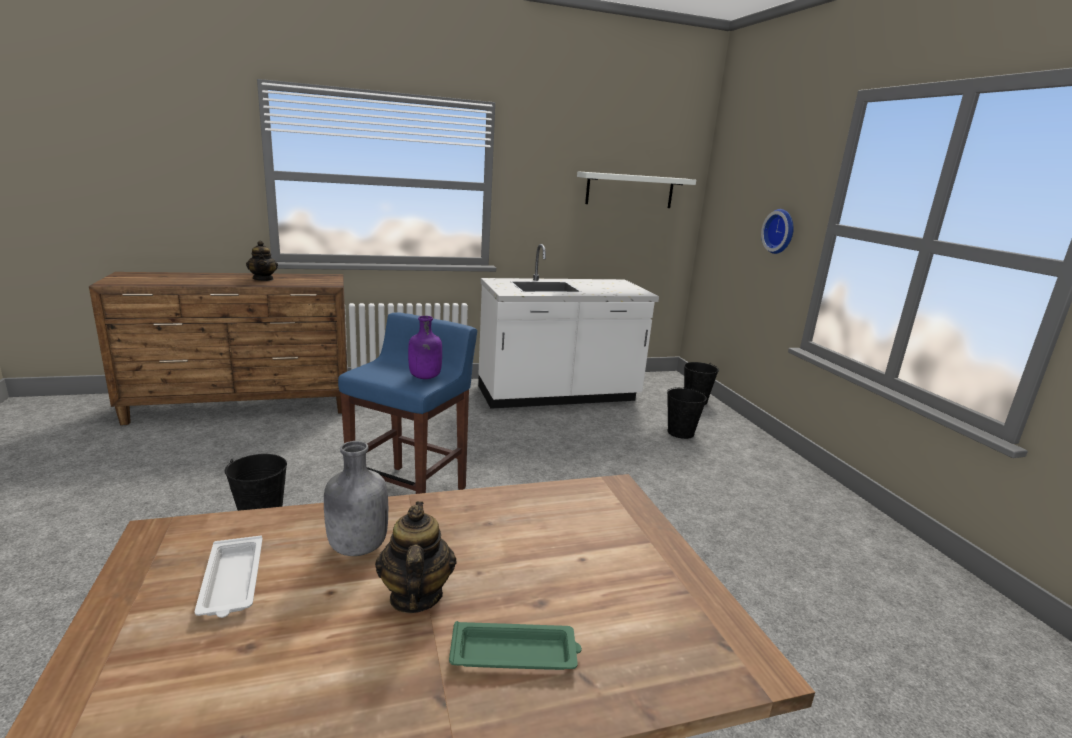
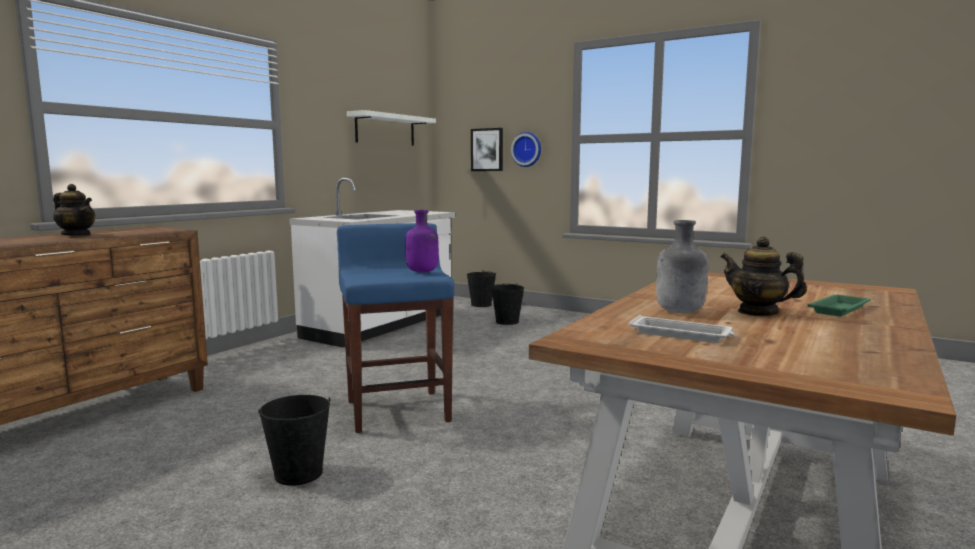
camera: 40 degrees left, 10 degrees down
none -> picture [471,128,503,171]

